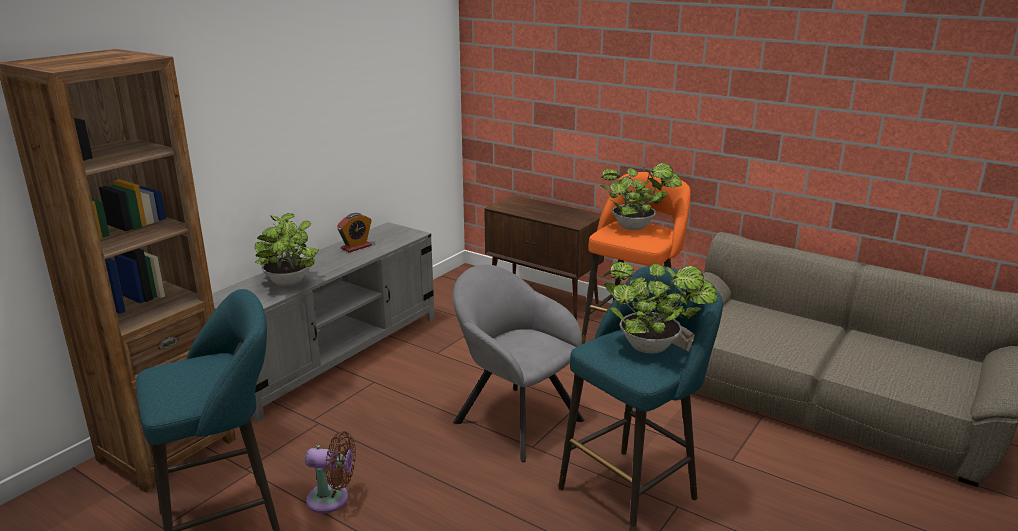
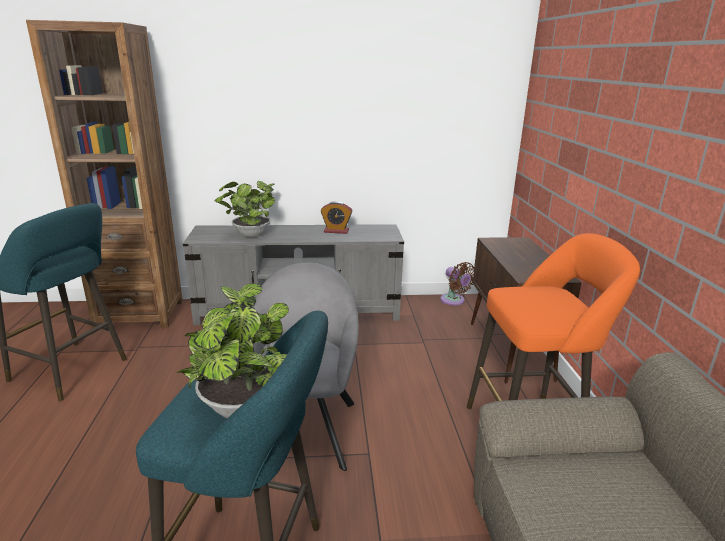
camera: 50 degrees right, 0 degrees up
brown fan [305,431,356,513] -> brown fan moved to [440,262,474,305]
potted plant [599,163,682,230] -> none

